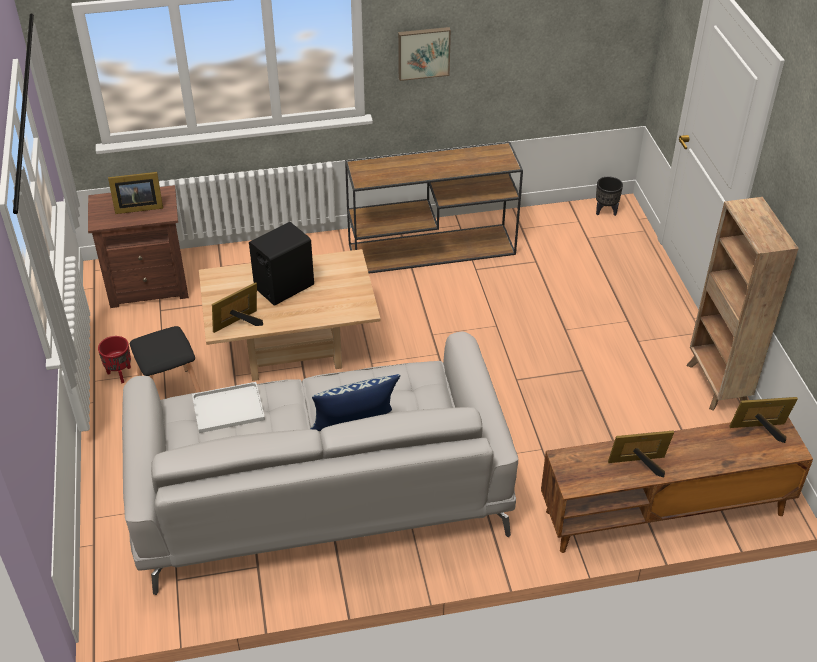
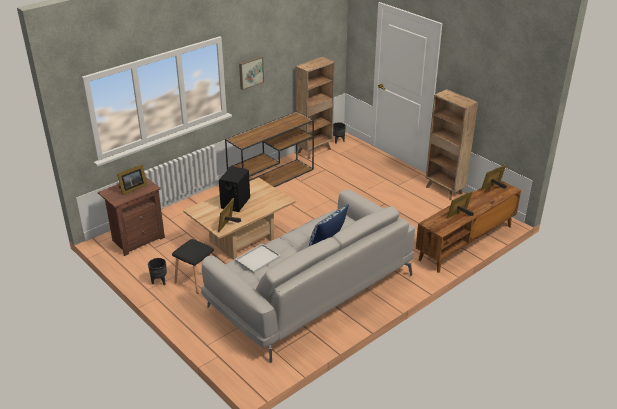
camera: 30 degrees left, 10 degrees down
red planter [98,336,131,383] -> black planter [148,258,167,285]
none -> brown bookcase [295,57,335,159]

